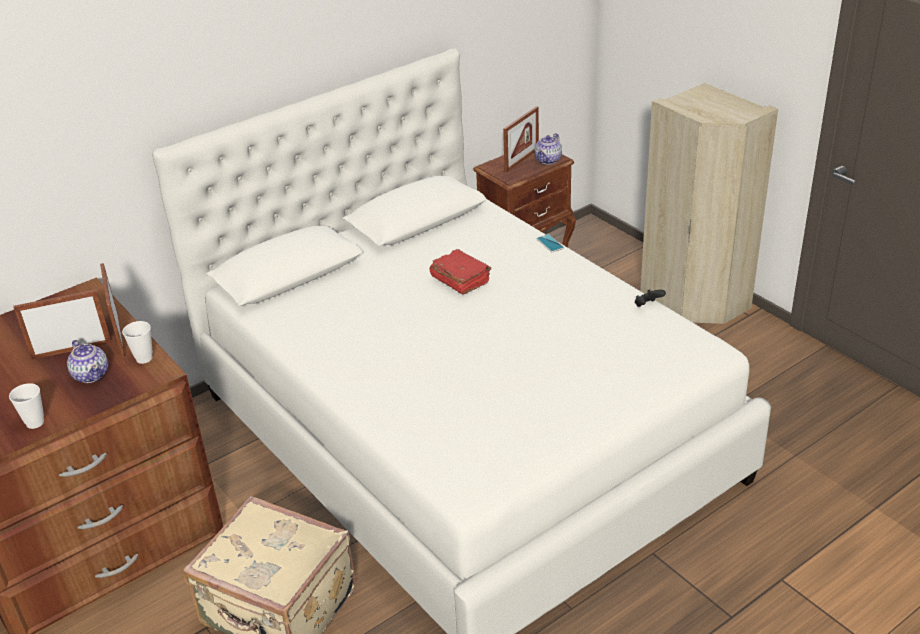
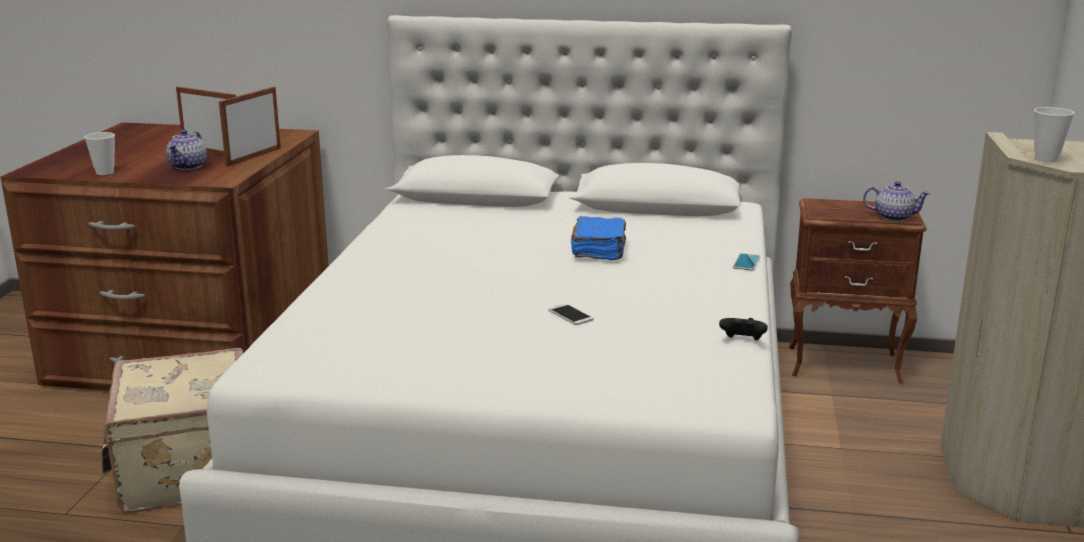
camera: 45 degrees right, 15 degrees down
cup [122,321,153,364] -> cup moved to [1034,107,1074,162]
red book [429,249,491,294] -> blue book [571,216,626,260]
picture frame [503,106,539,173] -> none
teapot [534,133,562,164] -> teapot turned 150 degrees counterclockwise [863,181,931,221]
none -> phone [548,304,594,325]

